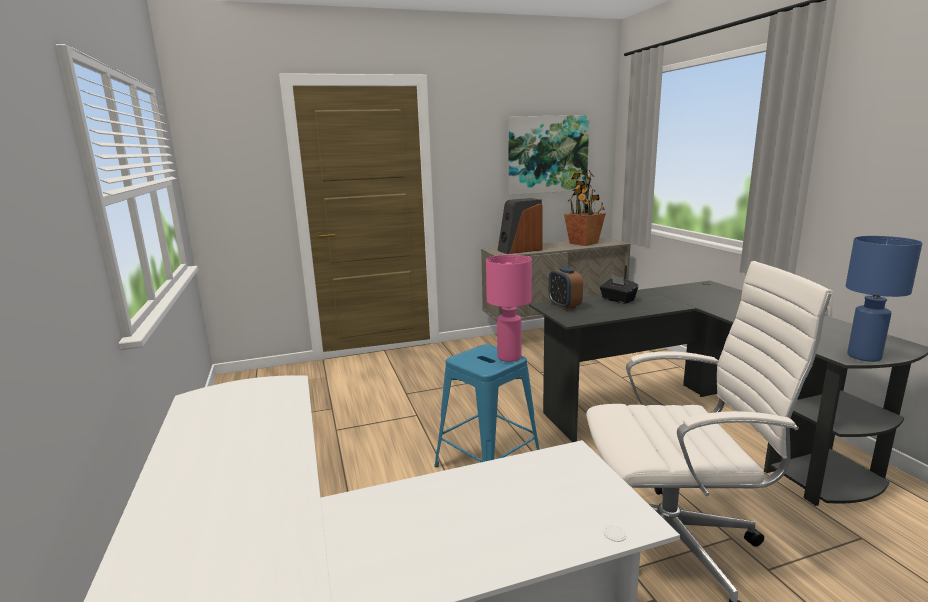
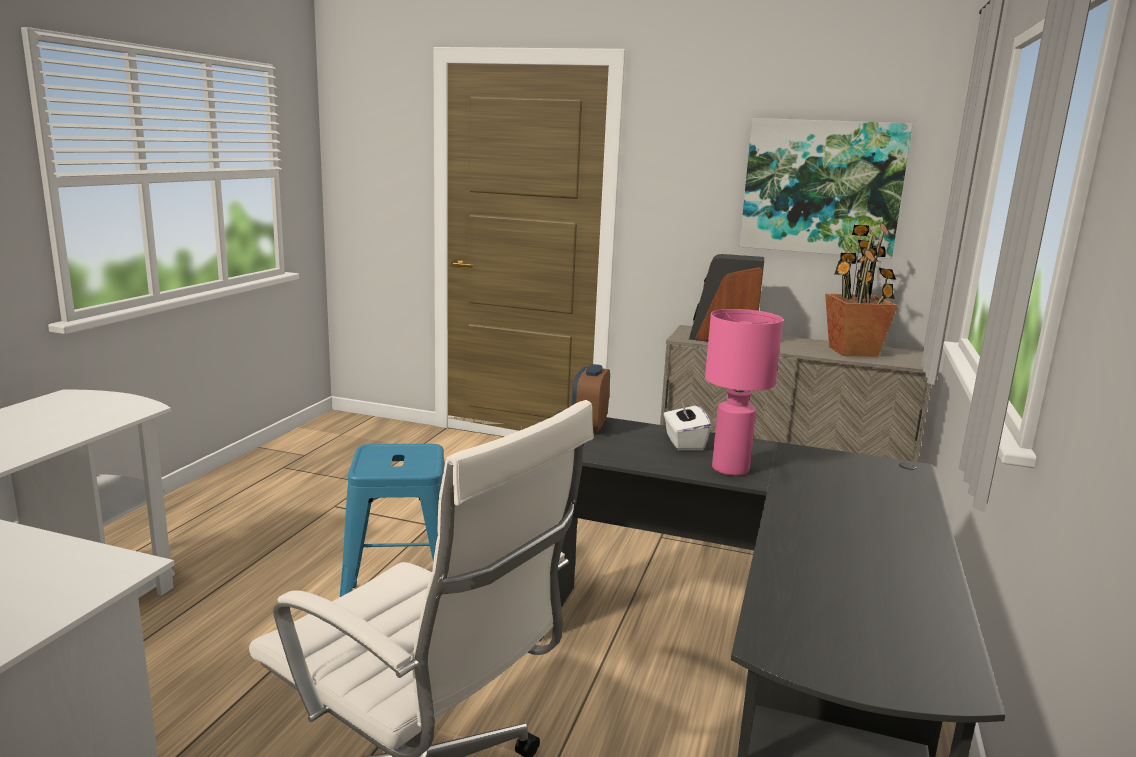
camera: 35 degrees right, 0 degrees up
pink table lamp [486,255,532,362] -> pink table lamp moved to [705,309,783,476]
black tissue box [600,275,639,304] -> white tissue box [664,400,711,450]
blue table lamp [846,236,922,362] -> none

